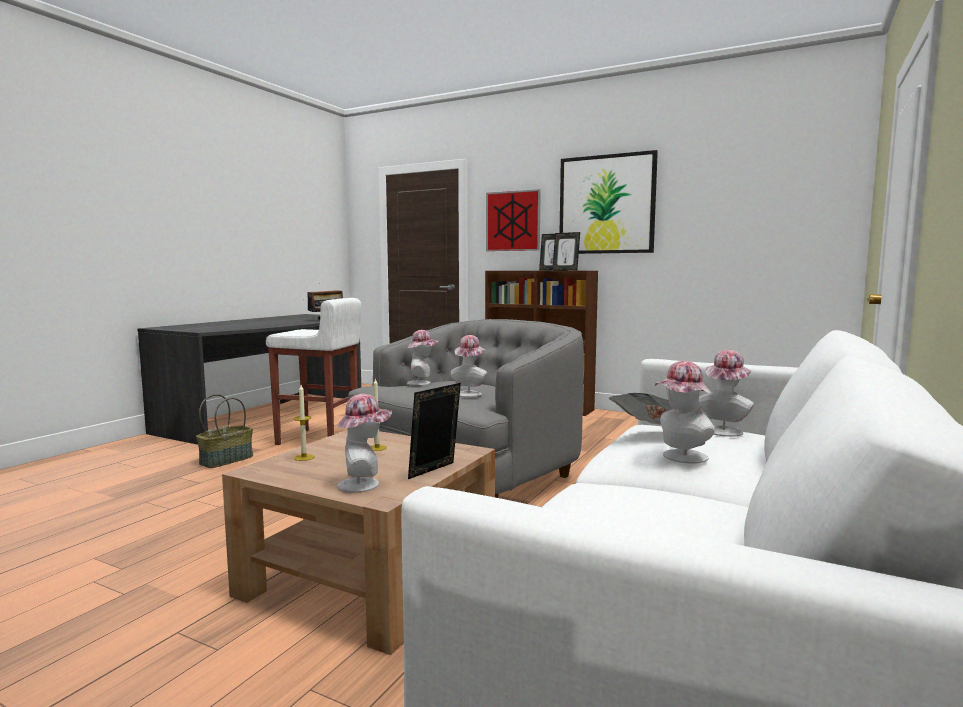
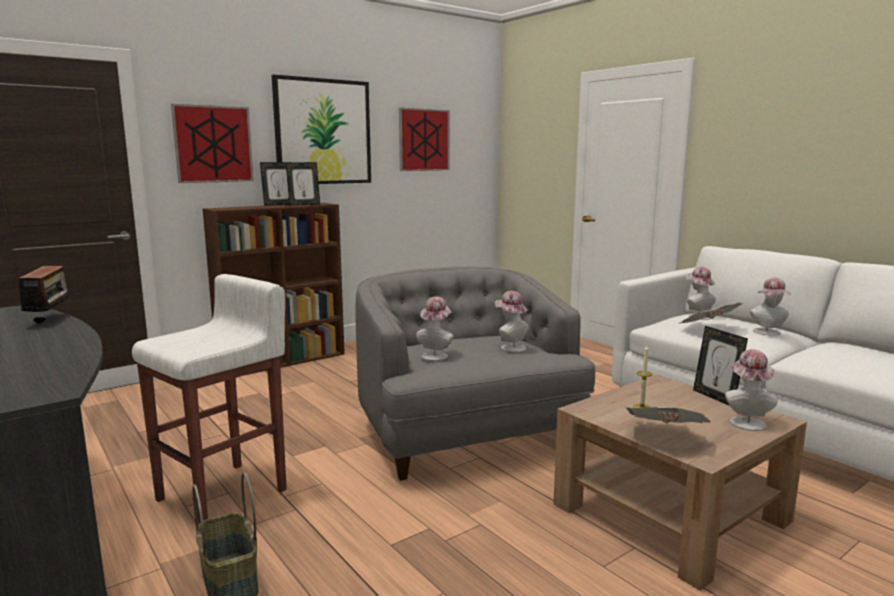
camera: 65 degrees left, 5 degrees up
candle [294,385,314,461] -> newspaper [624,407,711,423]
none -> picture [399,108,450,171]

